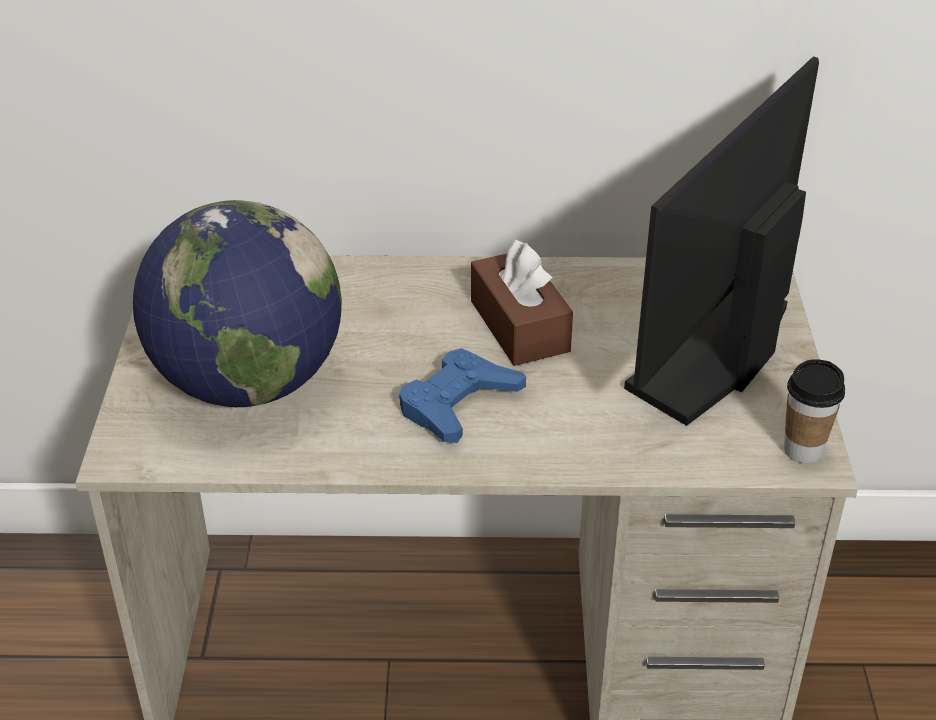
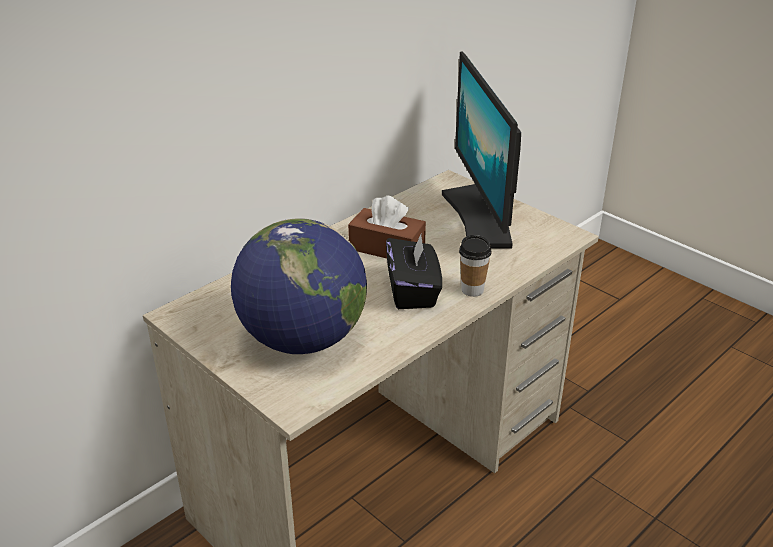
camera: 45 degrees left, 5 degrees down
blue game controller [399,348,526,443] -> black tissue box [386,232,442,309]
cup [784,359,845,463] -> cup moved to [459,235,491,297]

